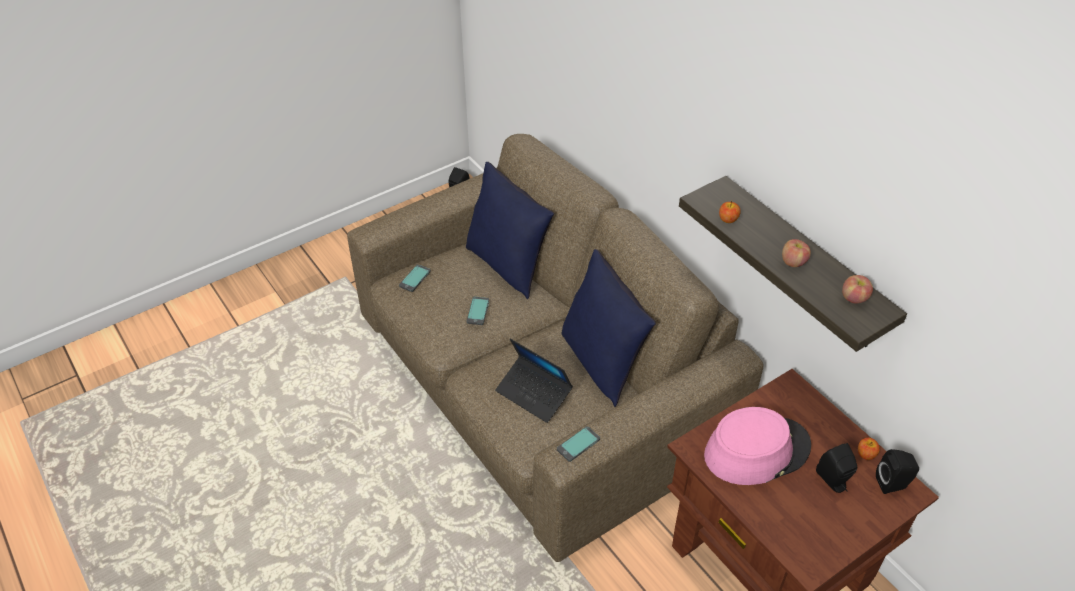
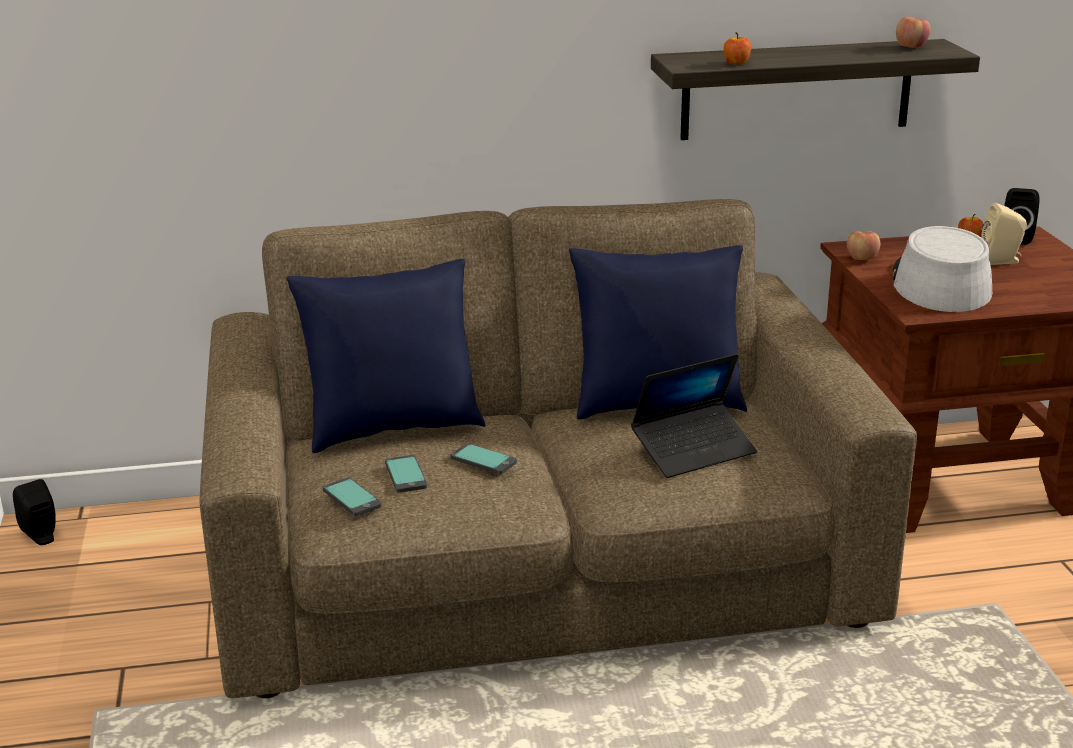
camera: 65 degrees left, 20 degrees down
phone [557,426,600,462] -> phone moved to [385,455,427,493]
pink hat [704,407,811,485] -> grey hat [893,226,992,312]
apple [782,239,811,267] -> apple moved to [847,231,881,260]
black speaker [816,443,857,493] -> beige speaker [981,203,1027,265]

